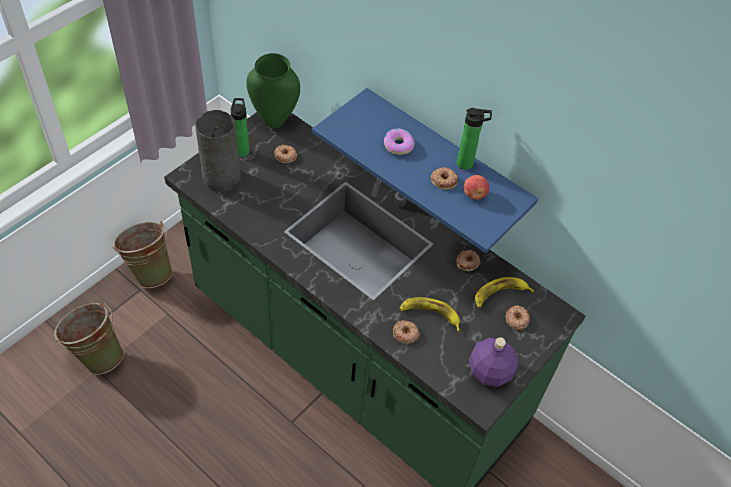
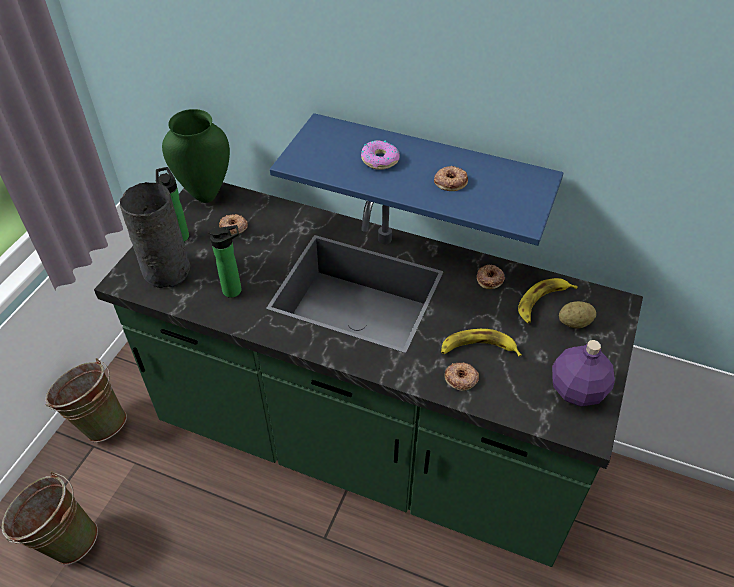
camera: 15 degrees left, 5 degrees down
bottle [457,108,492,170] -> bottle moved to [208,225,242,298]
apple [464,175,489,200] -> none
donut [505,305,530,330] -> potato [559,301,596,329]

